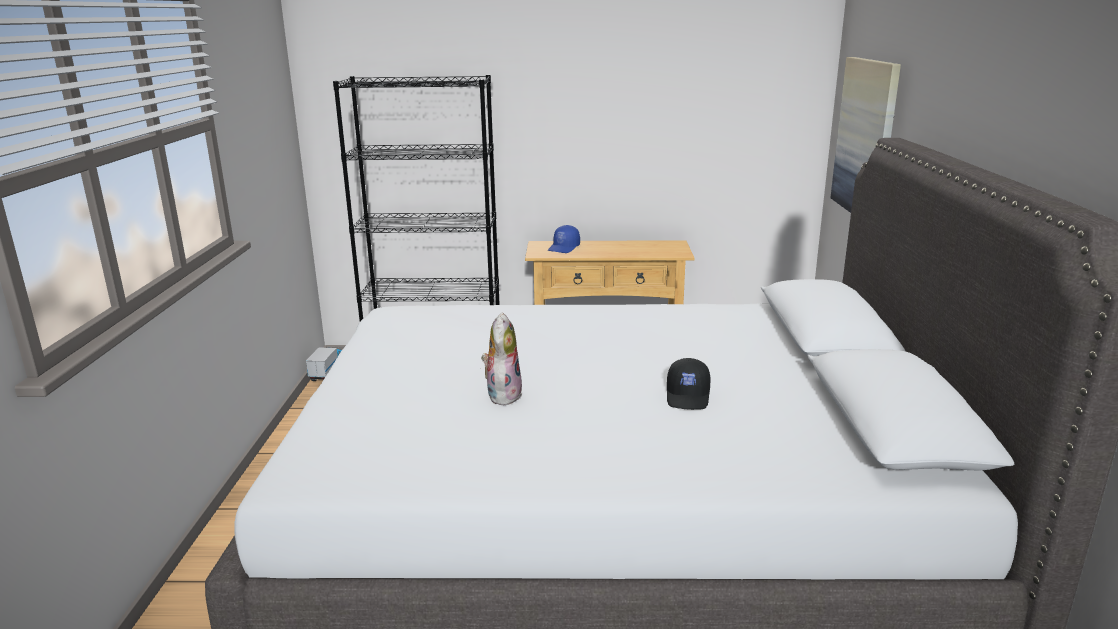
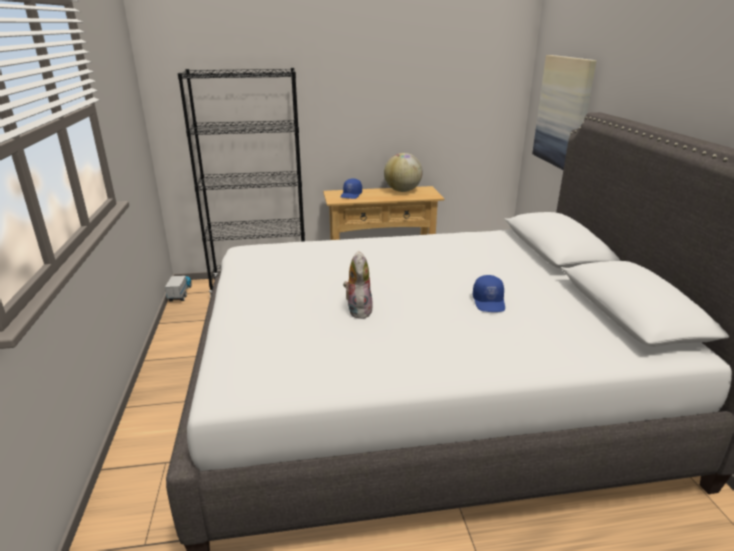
camera: 10 degrees left, 5 degrees up
black cap [667,358,711,410] -> blue cap [473,275,505,312]
none -> globe [384,153,422,192]

